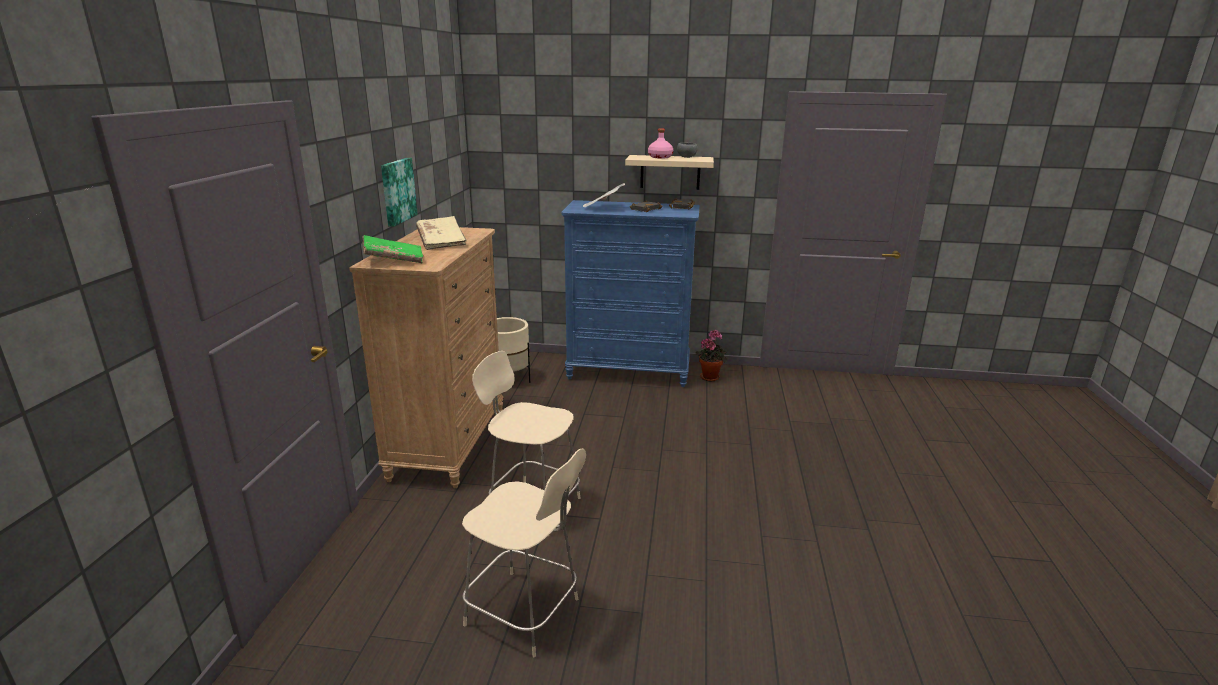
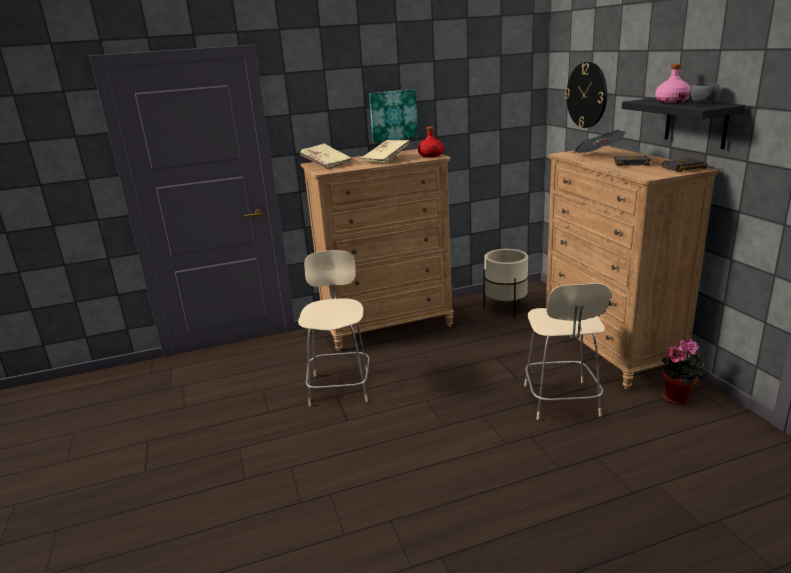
camera: 65 degrees right, 0 degrees up
green book [362,235,423,263] -> beige book [300,143,352,169]
beige chair [462,448,586,657] -> beige chair moved to [524,283,611,420]
blue dresser [561,200,699,387] -> brown dresser [546,146,719,389]
beige shelf [625,155,714,190] -> black shelf [622,98,745,149]
none -> red bottle [418,126,444,157]
none -> wall clock [565,62,607,128]

